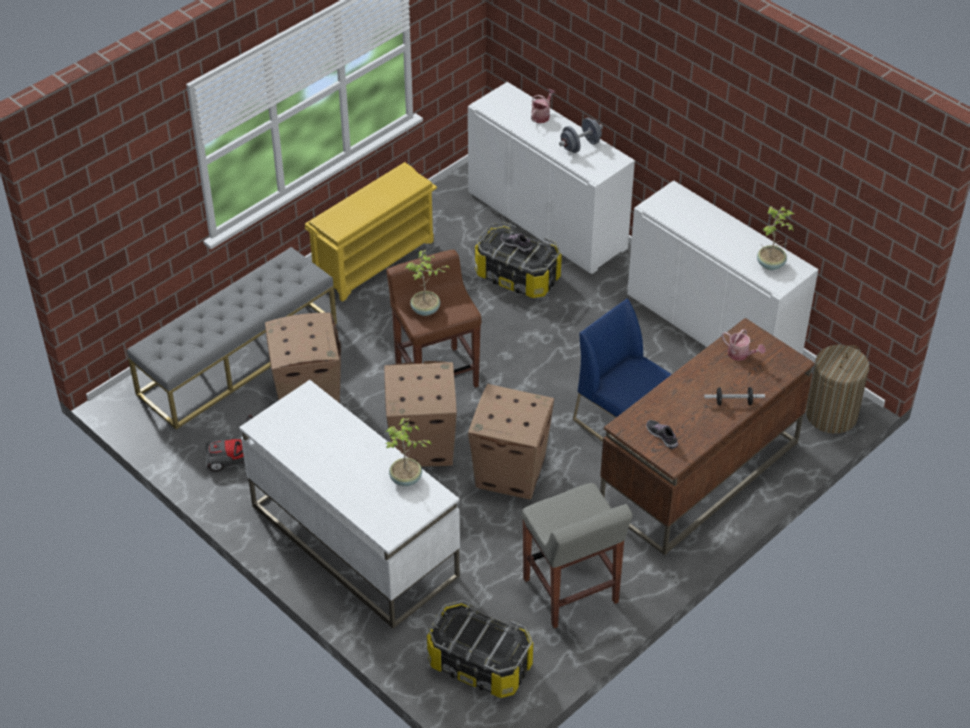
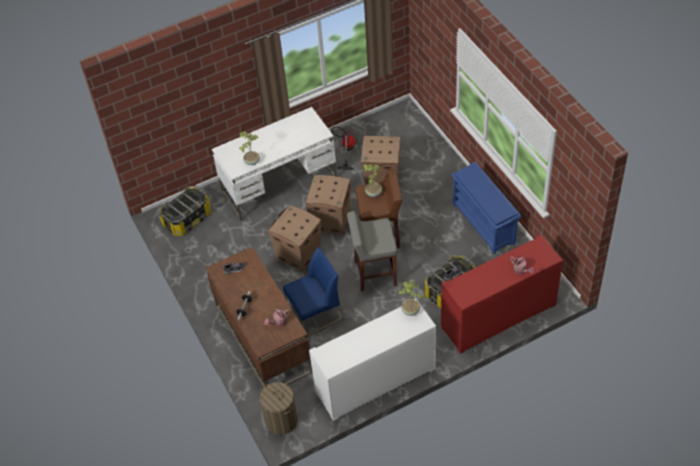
camera: 110 degrees right, 5 degrees up
grey bench [127,247,337,429] -> none
yellow shoe rack [305,162,437,302] -> blue shoe rack [451,162,521,254]
white cabinet [468,82,635,274] -> red cabinet [441,235,563,354]
grey stool [522,483,633,628] -> grey stool moved to [347,211,397,292]
grey dumbbell [559,118,603,153] -> none
potted plant [757,206,794,270] -> potted plant moved to [398,279,424,316]

